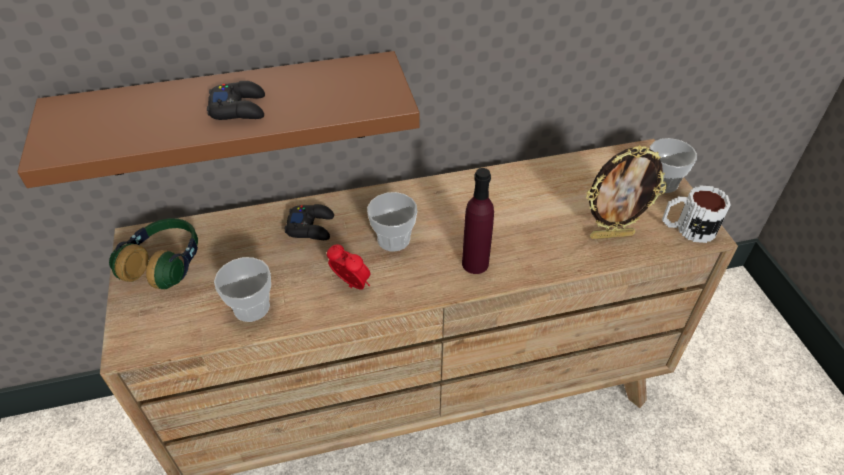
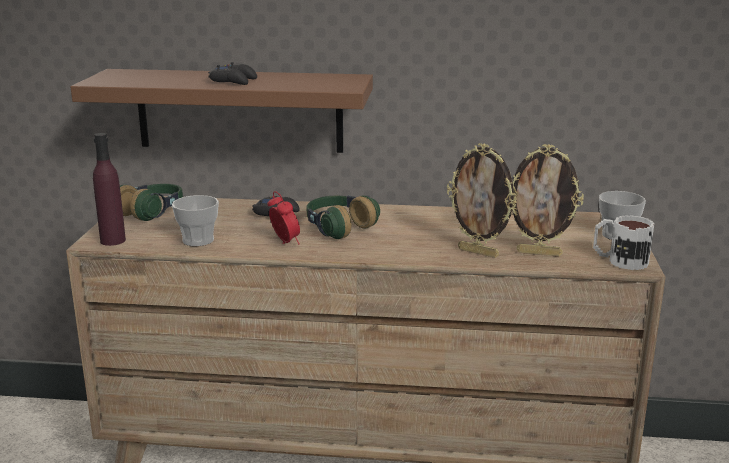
camera: 20 degrees right, 25 degrees down
cup [367,192,417,252] -> headphones [306,195,380,239]
purple bottle [462,168,494,274] -> purple bottle moved to [93,133,126,246]
none -> picture frame [447,143,517,258]

